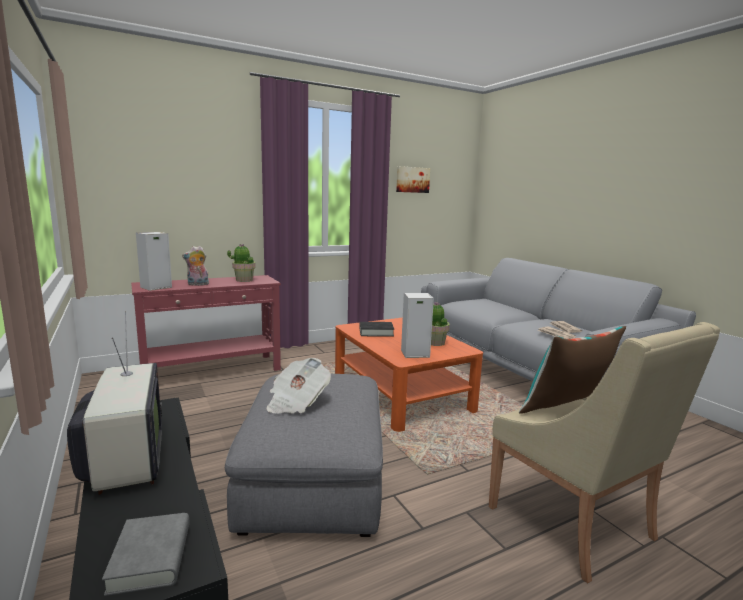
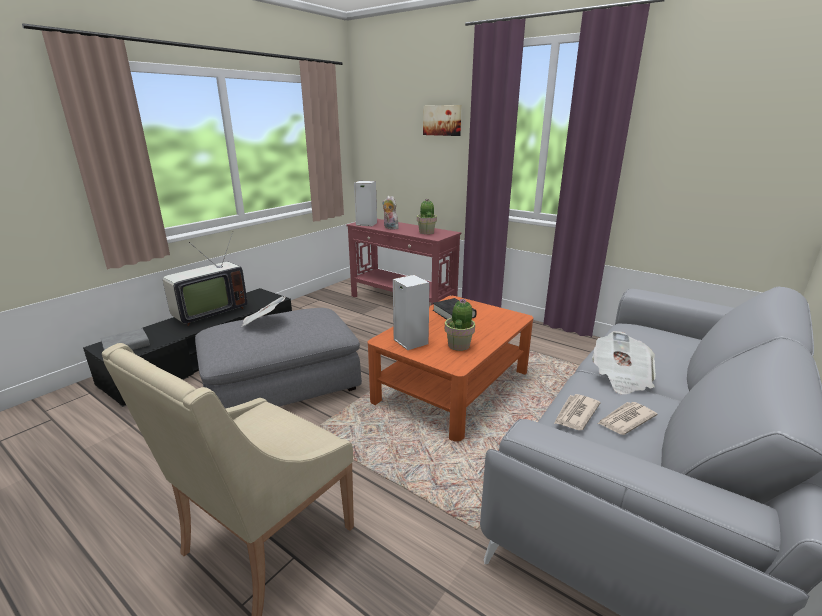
camera: 65 degrees right, 10 degrees up
picture [396,166,430,193] -> picture moved to [423,105,462,136]
pillow [519,326,626,414] -> none
none -> newspaper [592,331,656,394]

